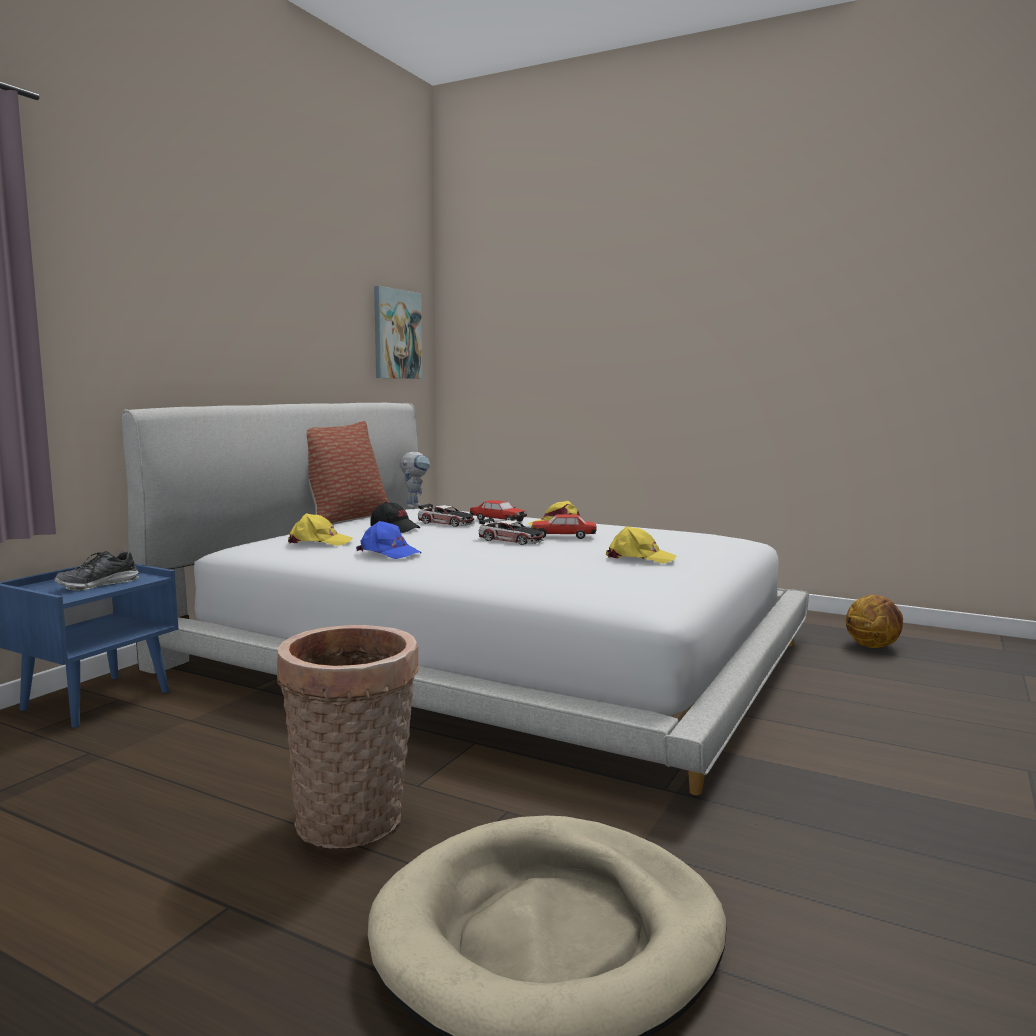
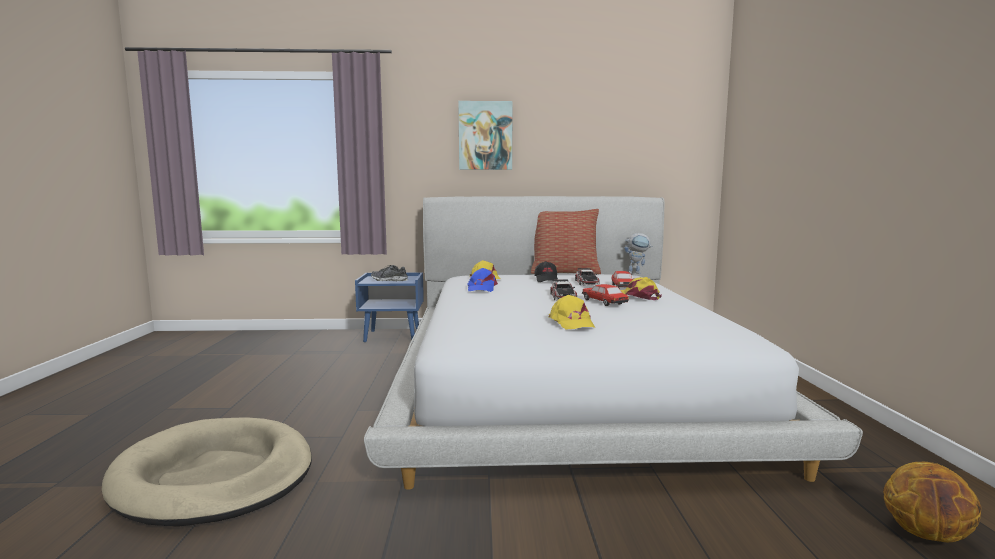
camera: 60 degrees right, 0 degrees up
basket [277,625,419,848] -> none
picture [374,286,422,379] -> picture moved to [458,101,513,170]

